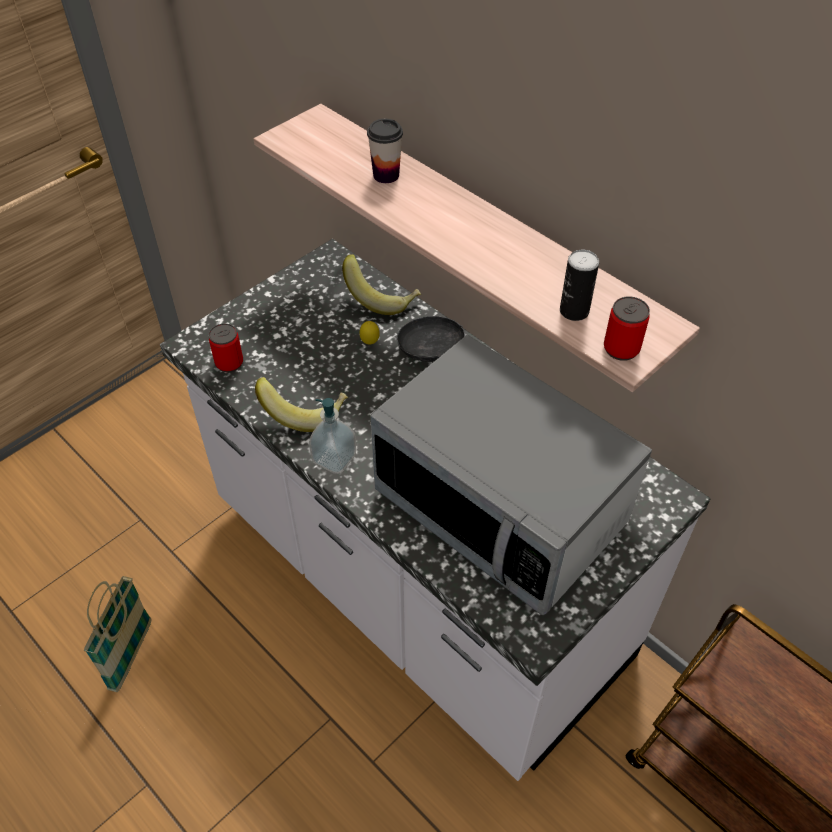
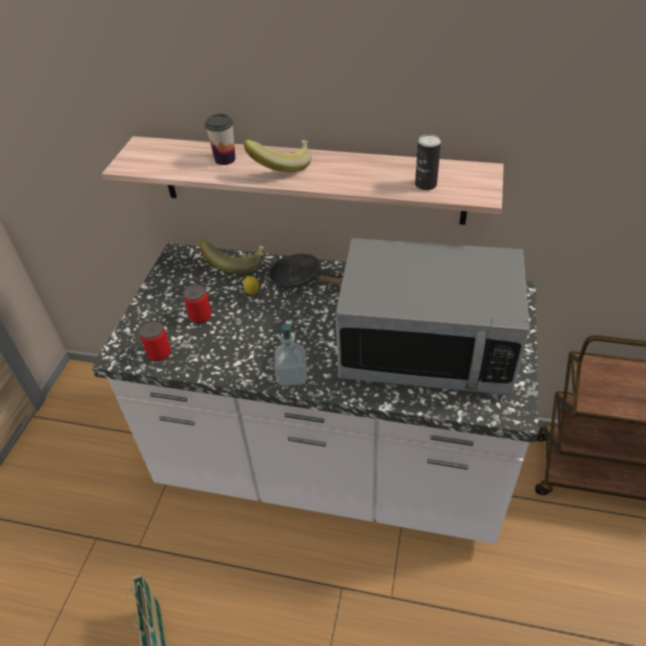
camera: 30 degrees left, 5 degrees down
banana [255,377,348,432] -> banana moved to [244,140,312,172]
can [604,297,650,361] -> can moved to [183,284,212,324]

